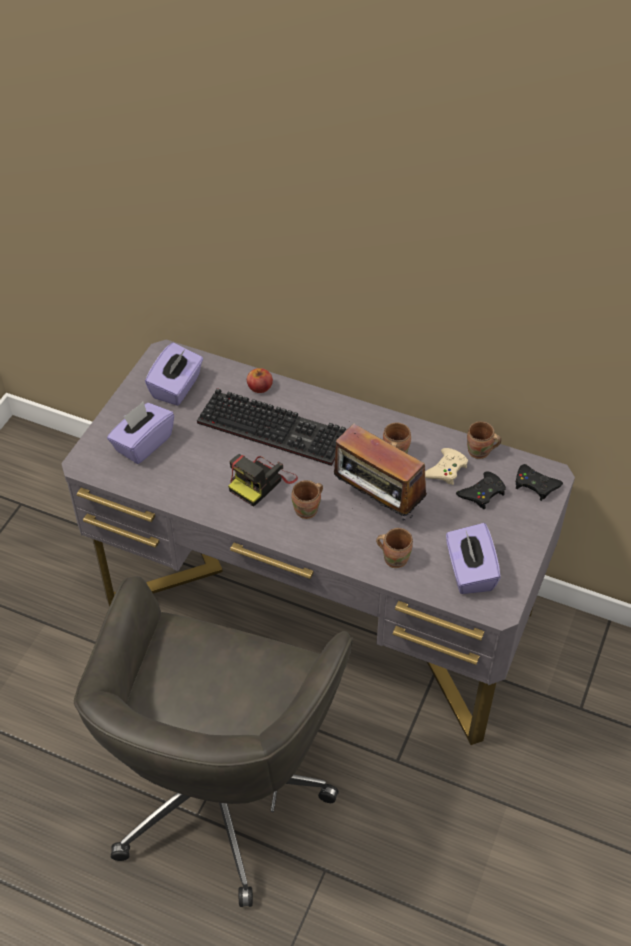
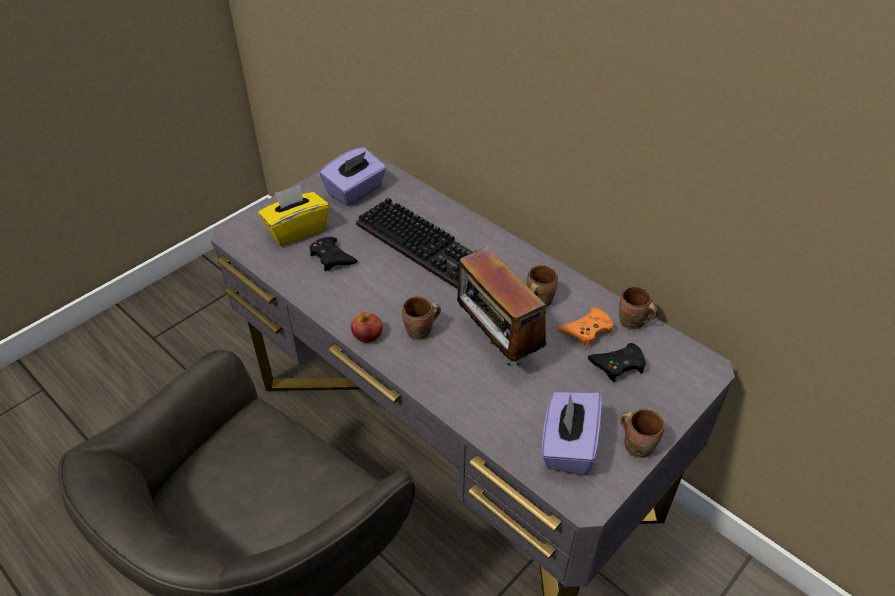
camera: 20 degrees right, 5 degrees down
purple tissue box [107,402,174,464] -> yellow tissue box [258,185,329,246]
camera [228,454,298,507] -> none
apple [247,368,273,393] -> apple moved to [351,312,383,343]
brown mug [376,528,413,568] -> brown mug moved to [620,408,665,458]
beige game controller [425,448,468,485] -> orange game controller [557,308,614,347]
black game controller [516,464,563,501] -> black game controller moved to [310,237,358,271]

